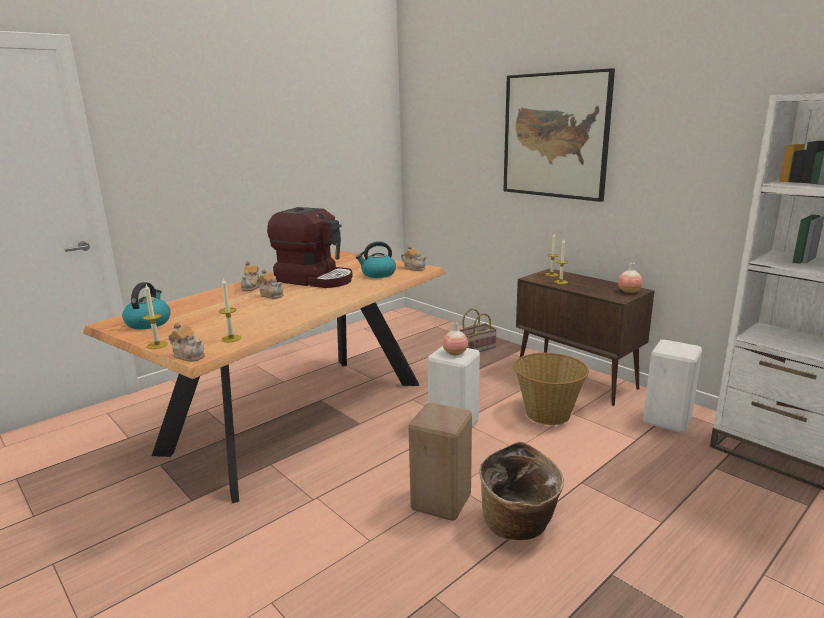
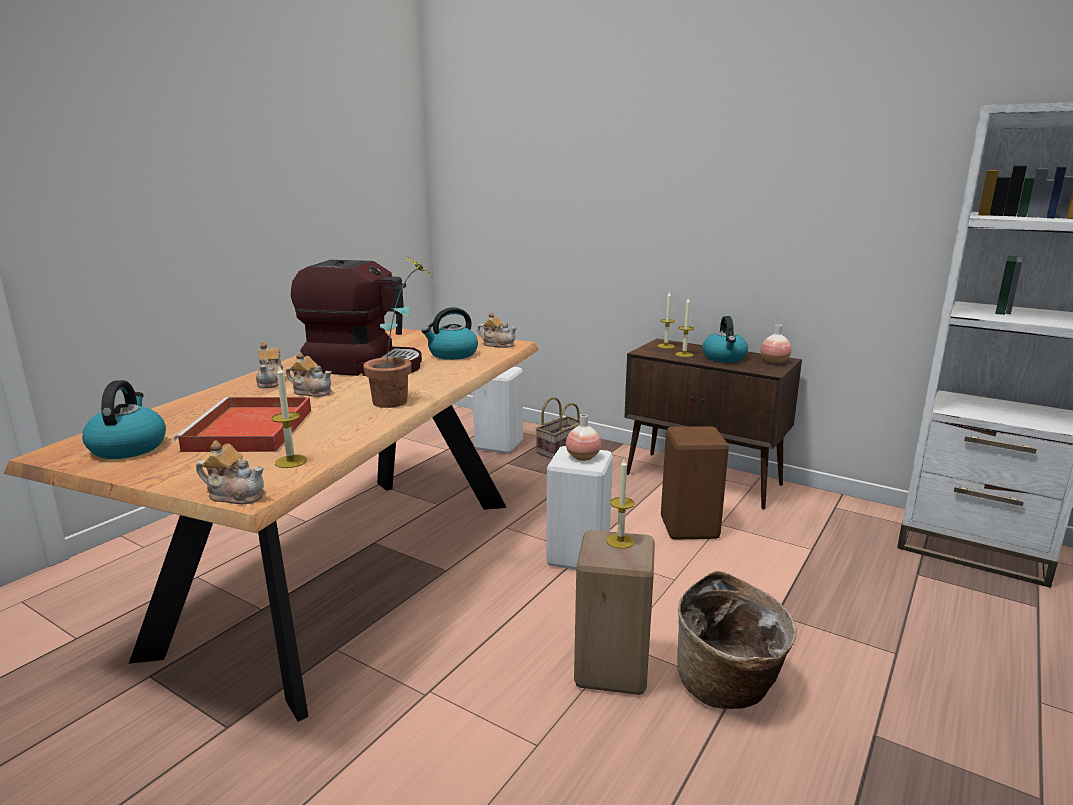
camera: 15 degrees left, 0 degrees up
candle [143,284,168,349] -> candle moved to [607,459,635,549]
picture [503,68,615,202] -> none
basket [513,353,589,425] -> brown stool [661,426,729,540]
white stool [643,339,702,433] -> white stool moved to [473,367,523,454]
none -> red tray [174,397,311,452]
none -> potted plant [363,256,434,408]
none -> kettle [703,316,748,362]

